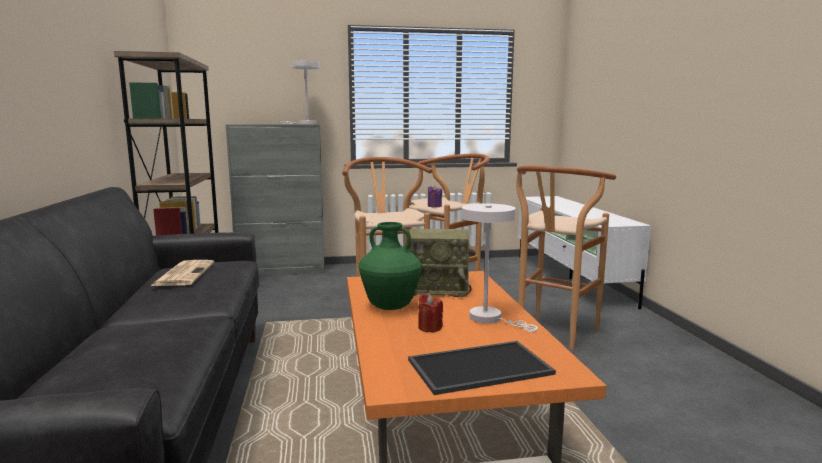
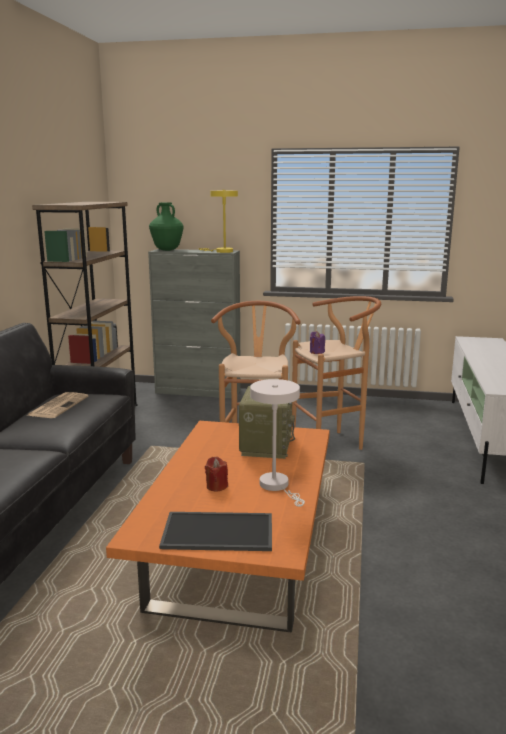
camera: 20 degrees right, 5 degrees up
white table lamp [278,61,320,124] -> yellow table lamp [199,190,238,253]
green vase [358,222,422,310] -> green vase moved to [149,202,184,251]
radio [408,228,471,297] -> radio turned 105 degrees counterclockwise [239,386,295,459]
brown stool [516,165,616,350] -> none

